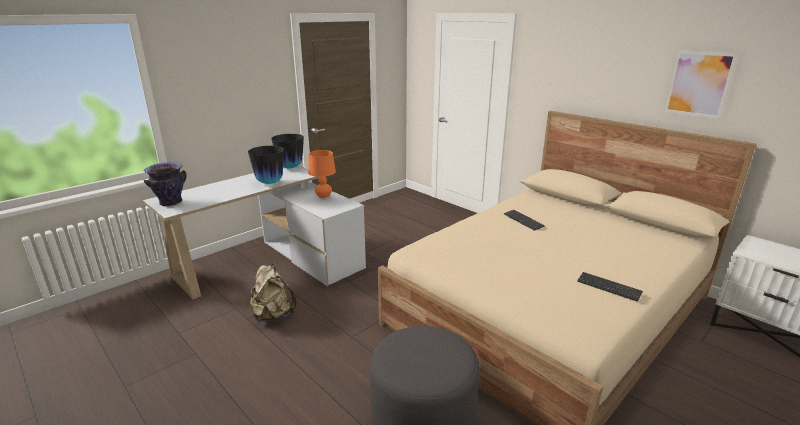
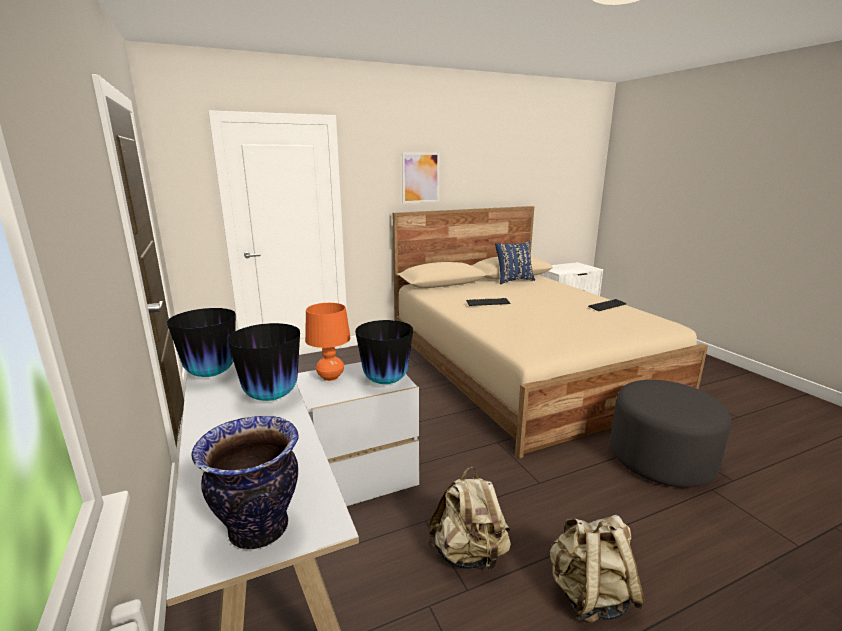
camera: 70 degrees left, 5 degrees down
picture [664,50,738,119] -> picture moved to [402,152,440,203]
none -> vase [355,320,413,384]
none -> blue pillow [495,240,535,284]
none -> beige backpack [550,515,645,623]

